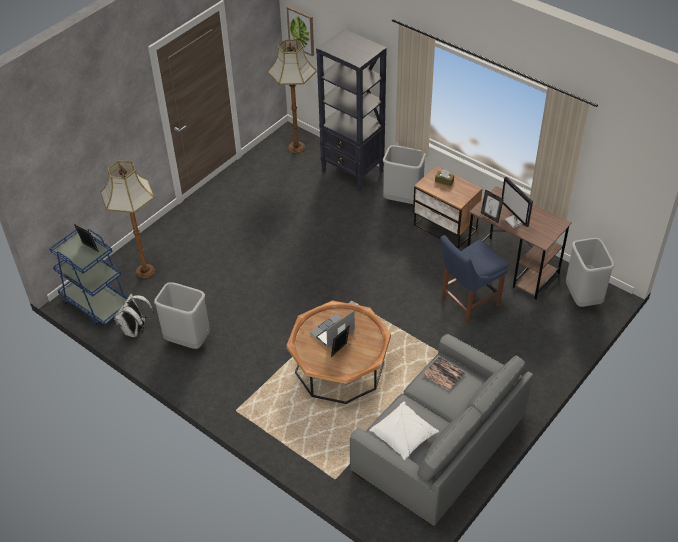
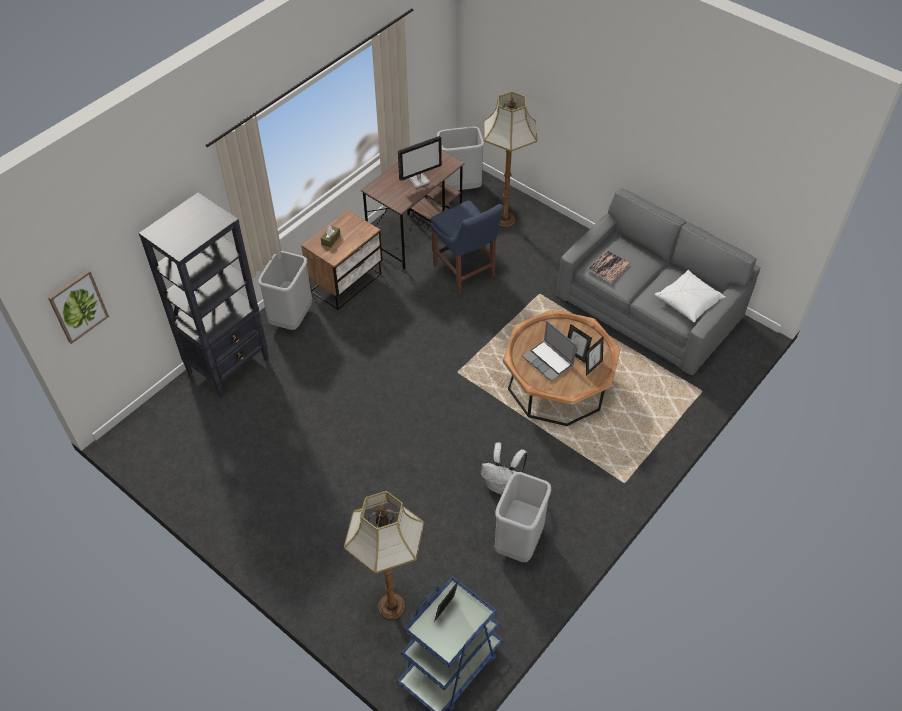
camera: 90 degrees left, 5 degrees up
white backpack [114,294,154,337] -> white backpack moved to [481,442,528,495]
floor lamp [268,40,317,153] -> floor lamp moved to [484,91,537,227]
picture frame [481,189,504,223] -> picture frame moved to [586,336,604,376]

